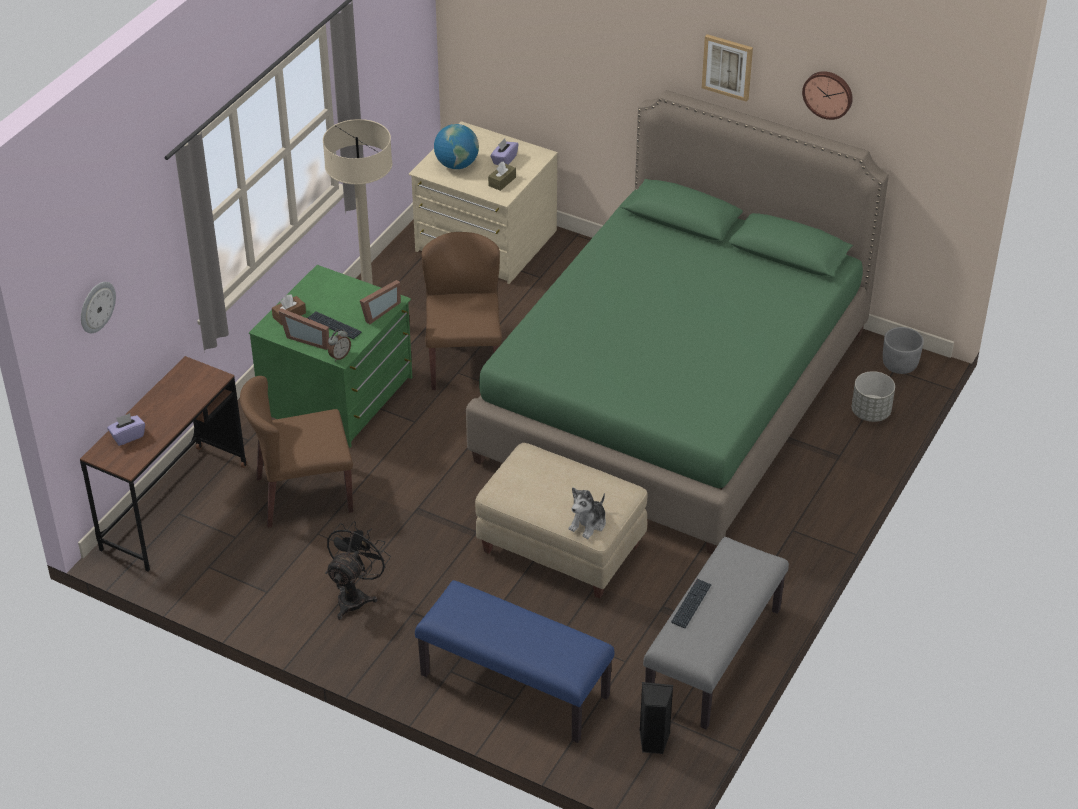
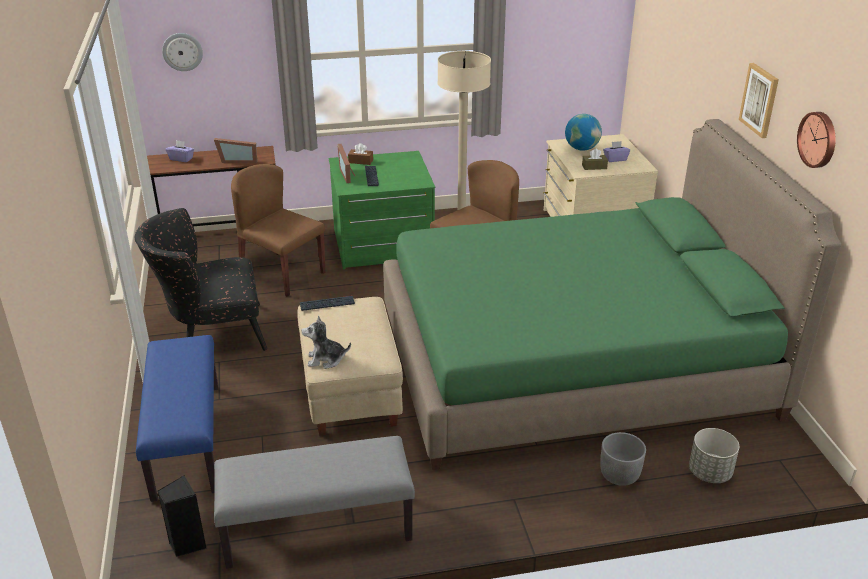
camera: 50 degrees right, 10 degrees down
black fan [325,521,391,620] -> black armchair [134,208,267,351]
alarm clock [328,329,351,361] -> none
picture frame [360,280,401,324] -> picture frame moved to [214,138,257,163]
keyboard [671,578,712,628] -> keyboard moved to [300,296,355,311]
grey planter [883,327,924,374] -> grey planter moved to [600,432,646,486]

